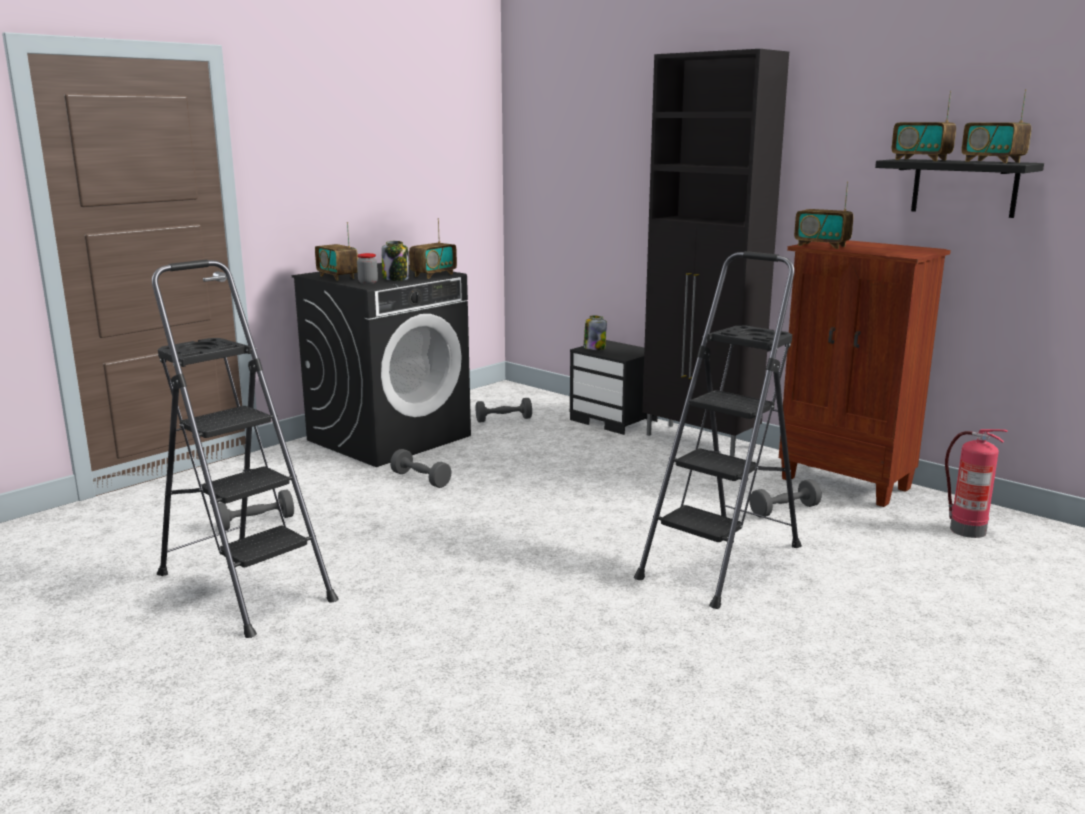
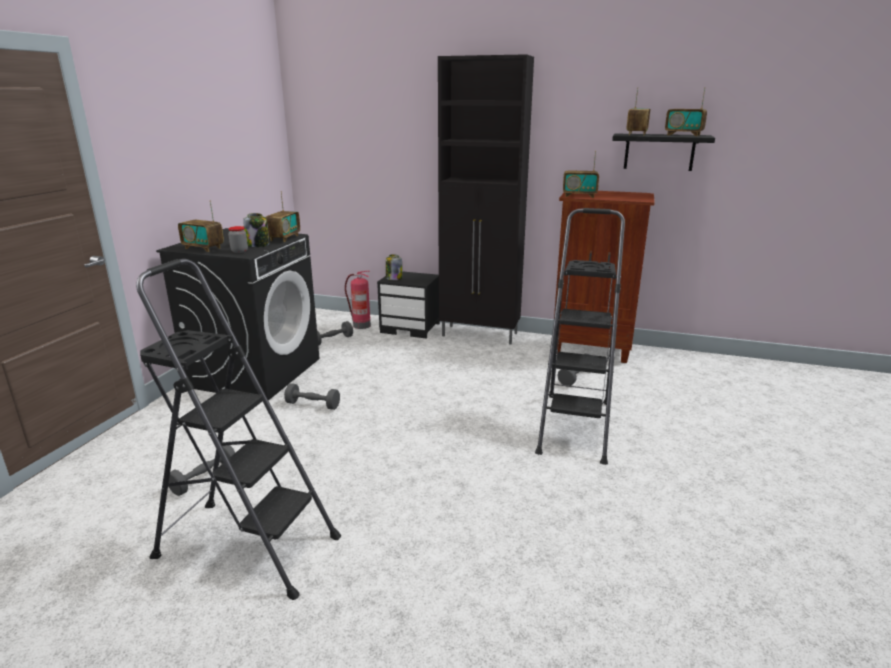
camera: 25 degrees left, 5 degrees up
radio [892,91,956,161] -> radio turned 90 degrees counterclockwise [627,87,650,136]
fire extinguisher [945,429,1008,538] -> fire extinguisher moved to [345,271,371,329]

